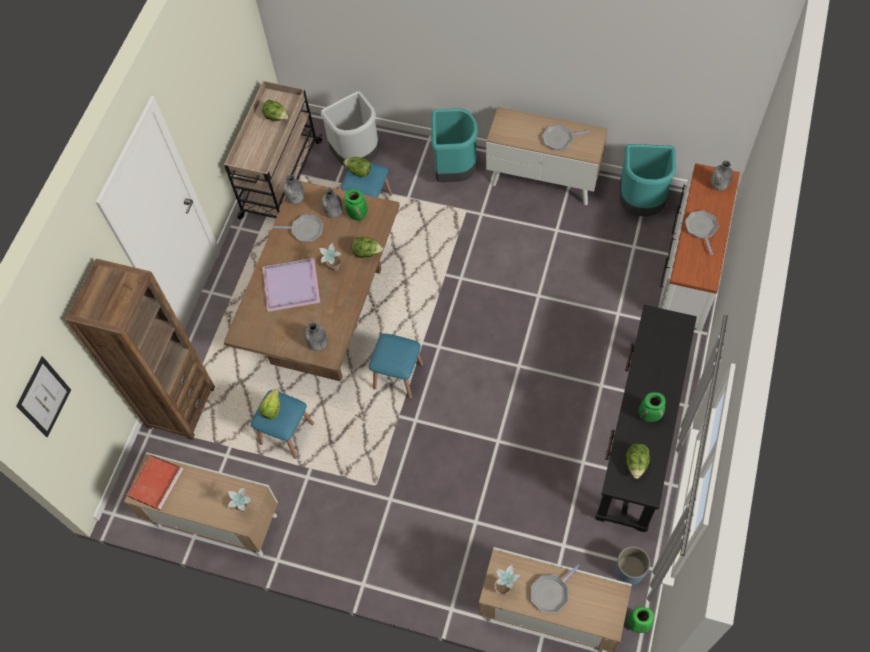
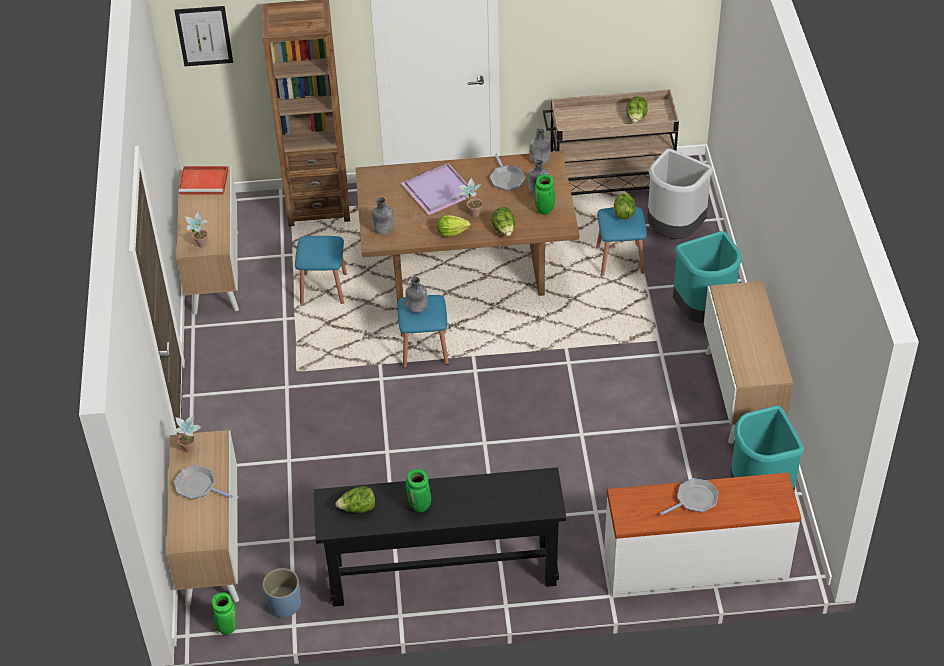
camera: 65 degrees right, 15 degrees down
lettuce [259,389,280,420] -> lettuce moved to [437,215,471,237]
frying pan [542,125,591,150] -> none
grey bottle [711,161,733,191] -> grey bottle moved to [405,277,427,313]

